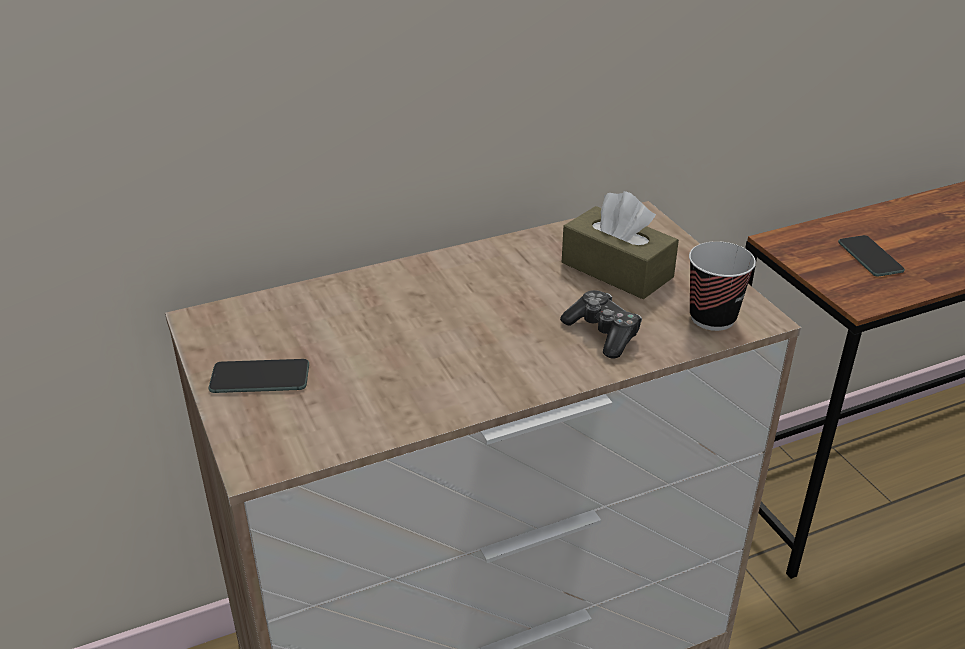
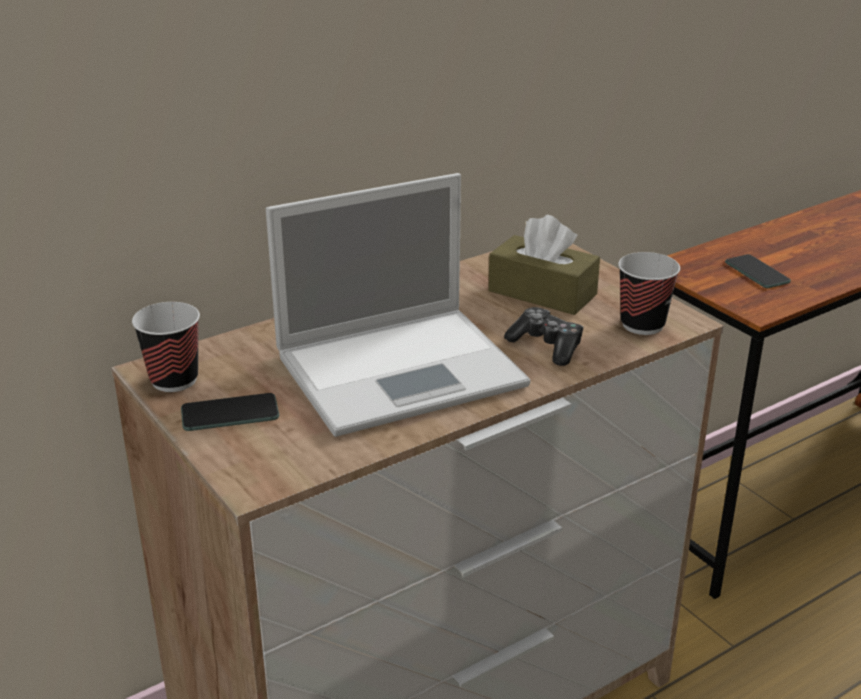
camera: 10 degrees left, 5 degrees down
none -> cup [132,302,200,392]
none -> laptop [266,173,531,437]

